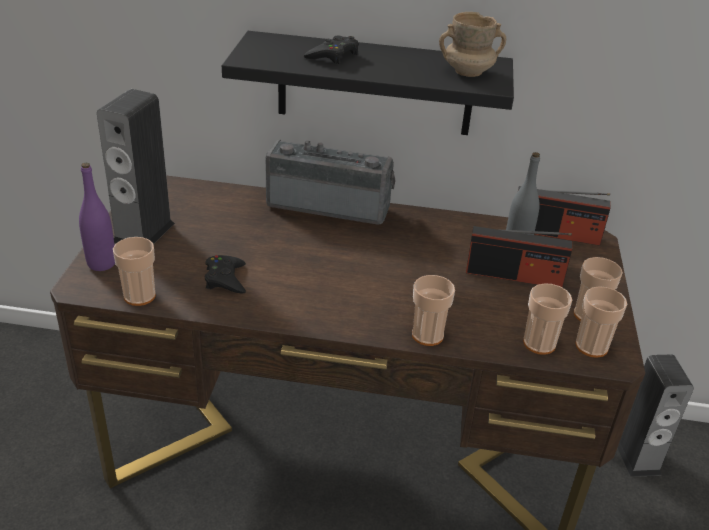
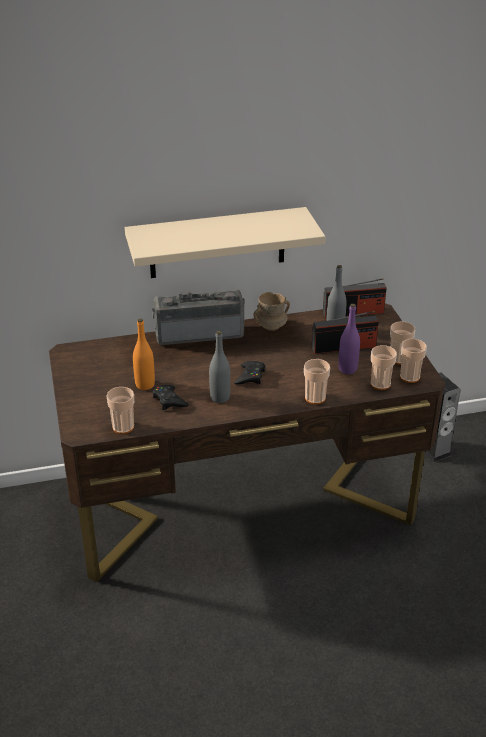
camera: 20 degrees left, 0 degrees up
purple bottle [79,163,115,271] -> purple bottle moved to [338,304,360,374]
speaker [97,89,175,244] -> none
black shelf [222,31,514,135] -> beige shelf [125,207,325,278]
black game controller [304,36,359,64] -> black game controller moved to [234,361,265,385]
beige mug [439,12,506,77] -> beige mug moved to [253,292,290,331]
none -> orange bottle [133,319,155,390]
none -> grey bottle [209,331,230,403]

